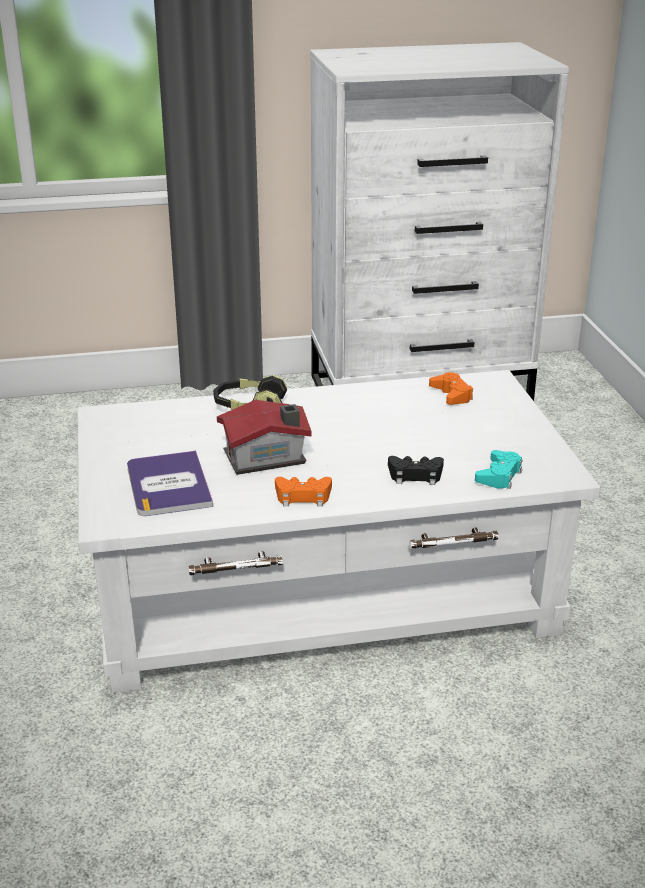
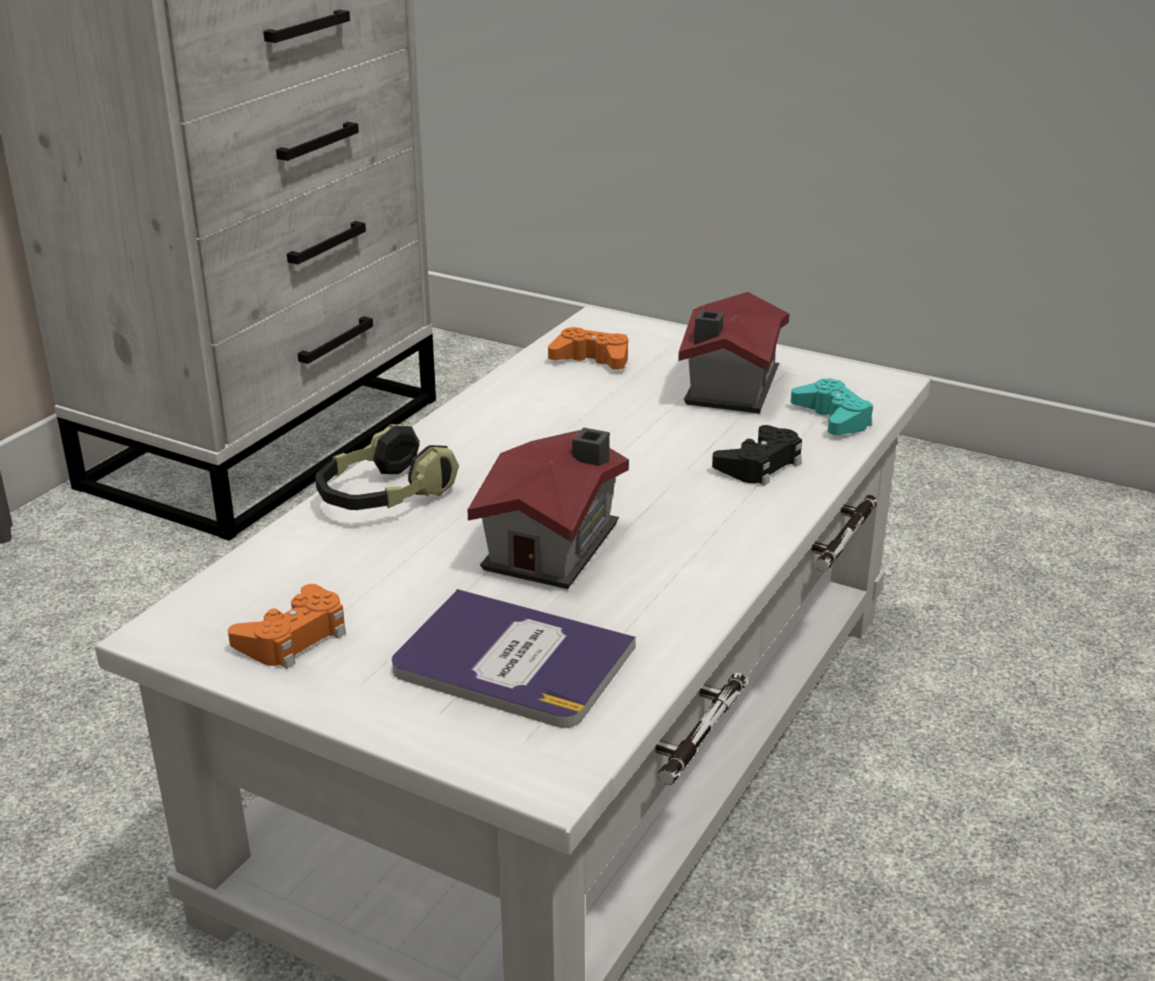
camera: 50 degrees left, 0 degrees up
orange game controller [275,477,332,506] -> orange game controller moved to [228,584,346,669]
none -> toy house [678,292,789,413]

